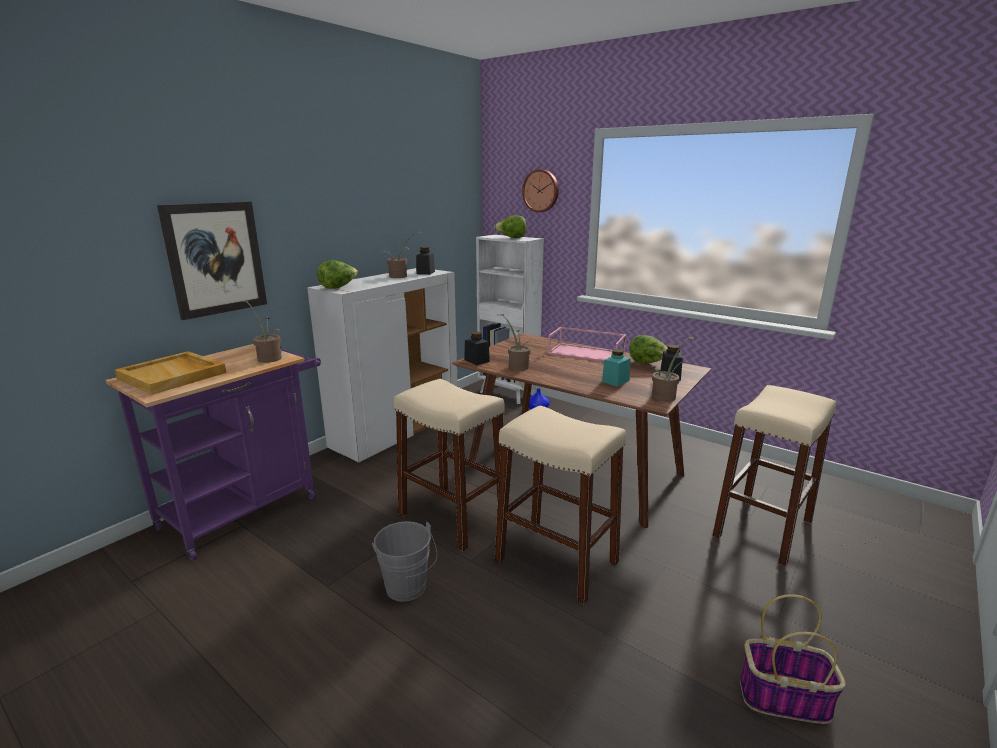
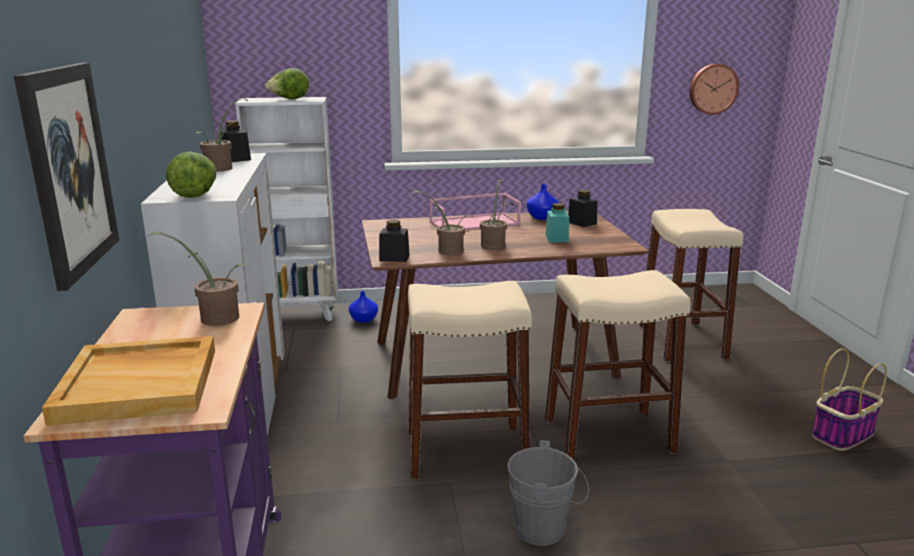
camera: 45 degrees left, 0 degrees up
wall clock [522,169,559,212] -> wall clock moved to [690,64,739,115]
lettuce [629,335,668,363] -> blue vase [527,184,559,220]
potted plant [652,337,696,402] -> potted plant moved to [480,180,513,250]

